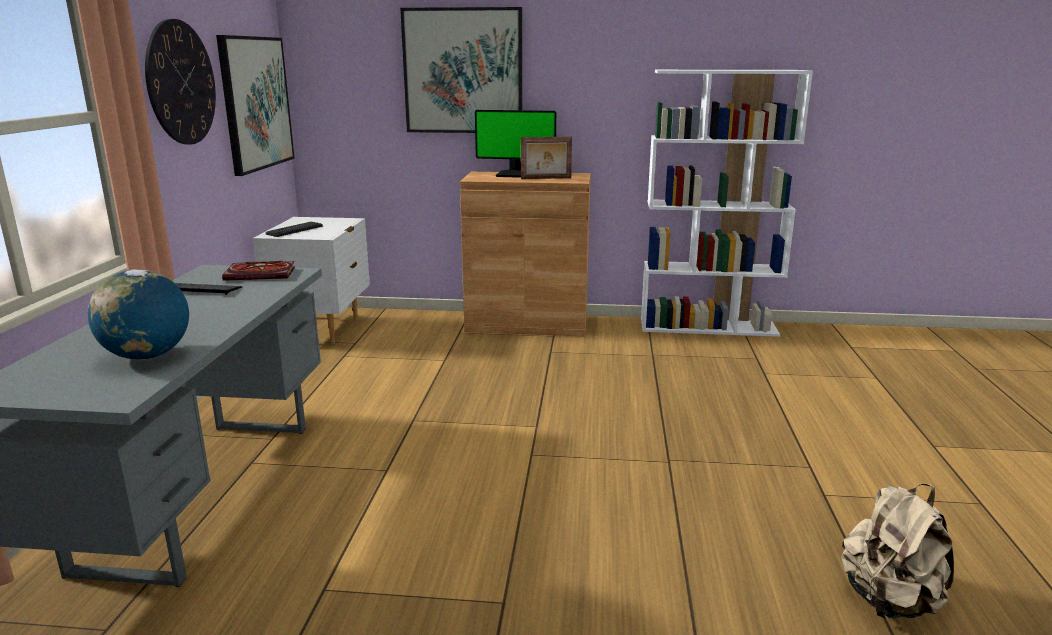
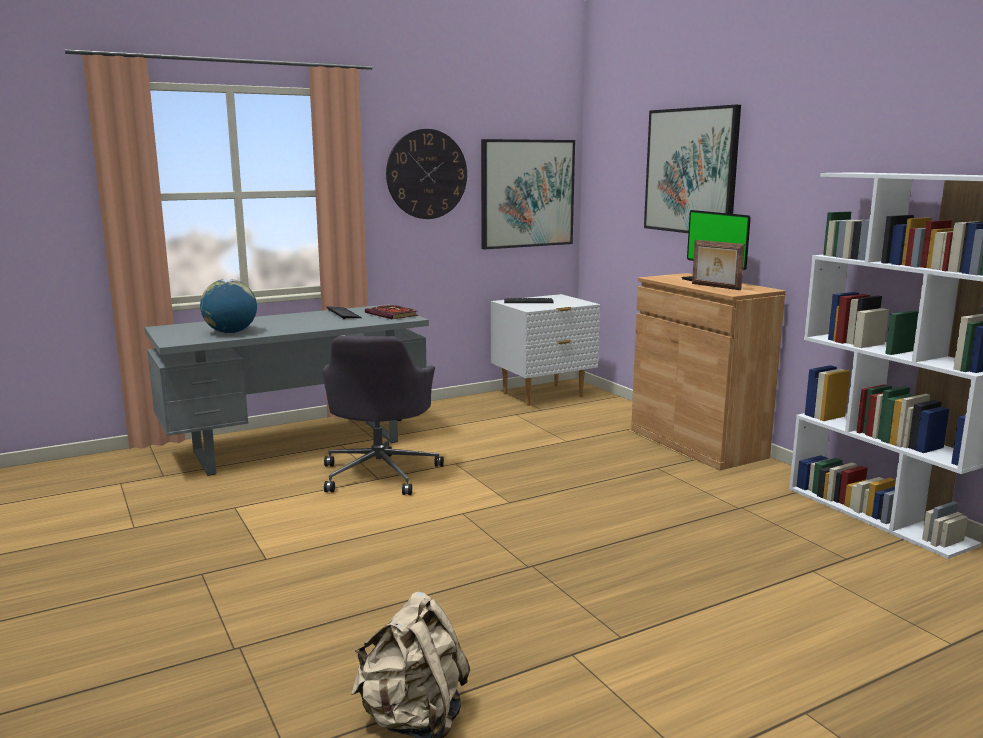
camera: 55 degrees right, 5 degrees down
none -> grey office chair [322,336,444,495]

